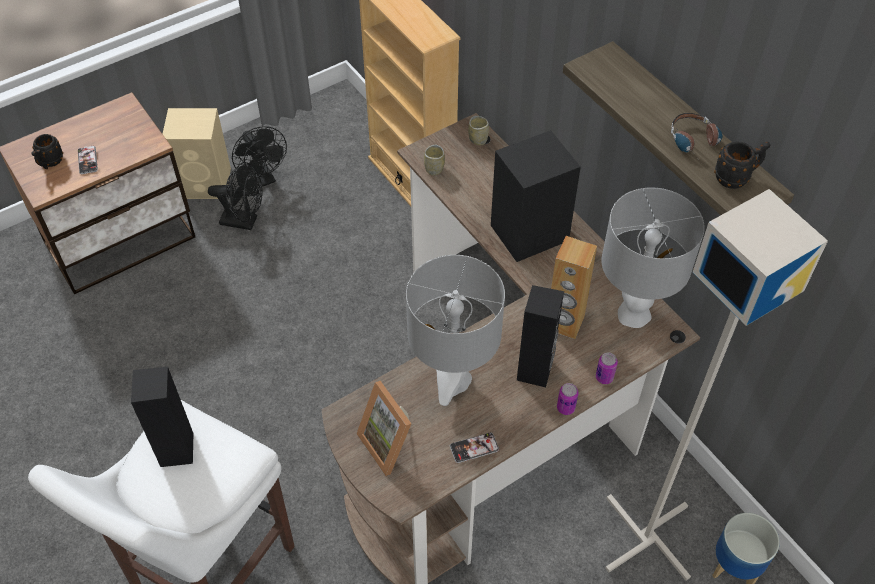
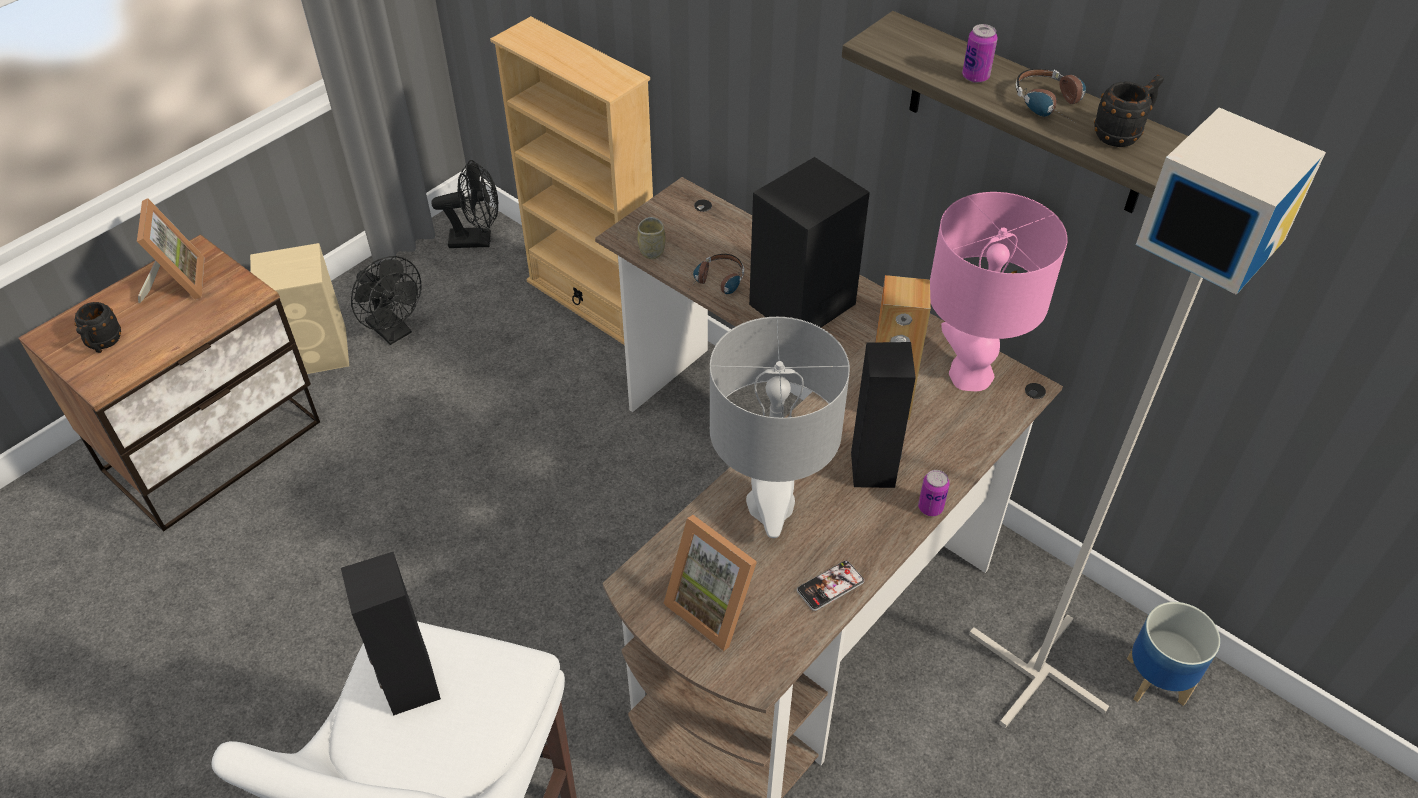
camera: 15 degrees left, 5 degrees down
phone [78,146,98,174] -> none
black fan [208,162,263,230] -> black fan moved to [431,160,498,248]
cup [468,116,489,146] -> none
can [596,352,618,384] -> can moved to [962,24,998,83]
grey table lamp [601,187,705,328] -> pink table lamp [930,192,1068,391]
none -> picture frame [137,198,205,303]
none -> headphones [687,254,744,294]

